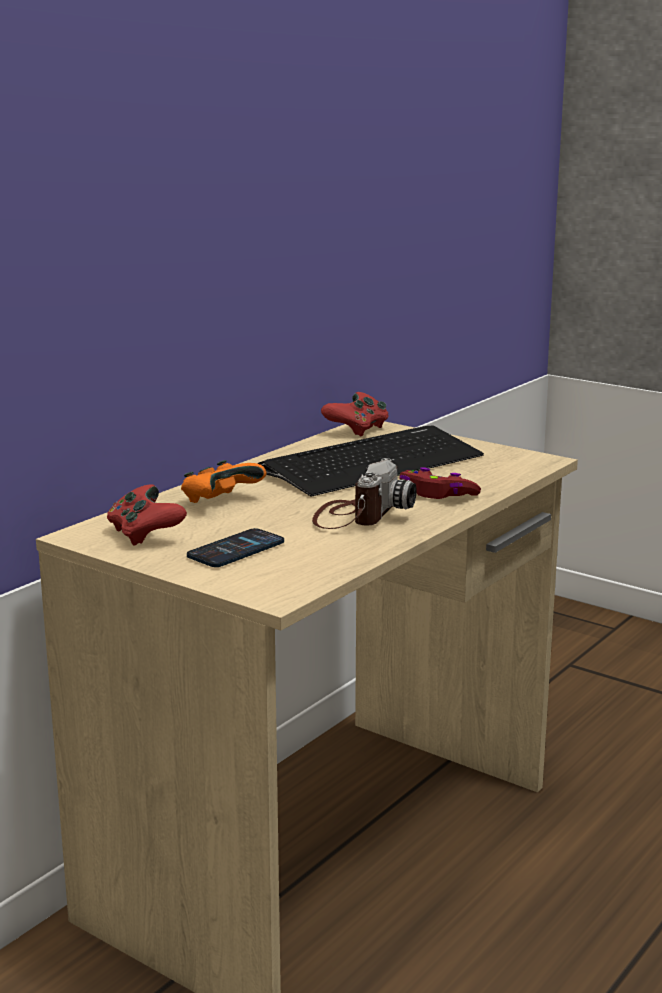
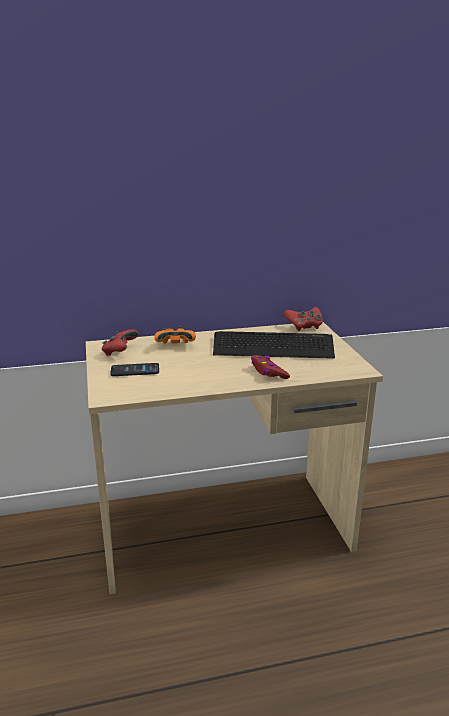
camera: 40 degrees right, 5 degrees up
camera [312,458,417,529] -> none

